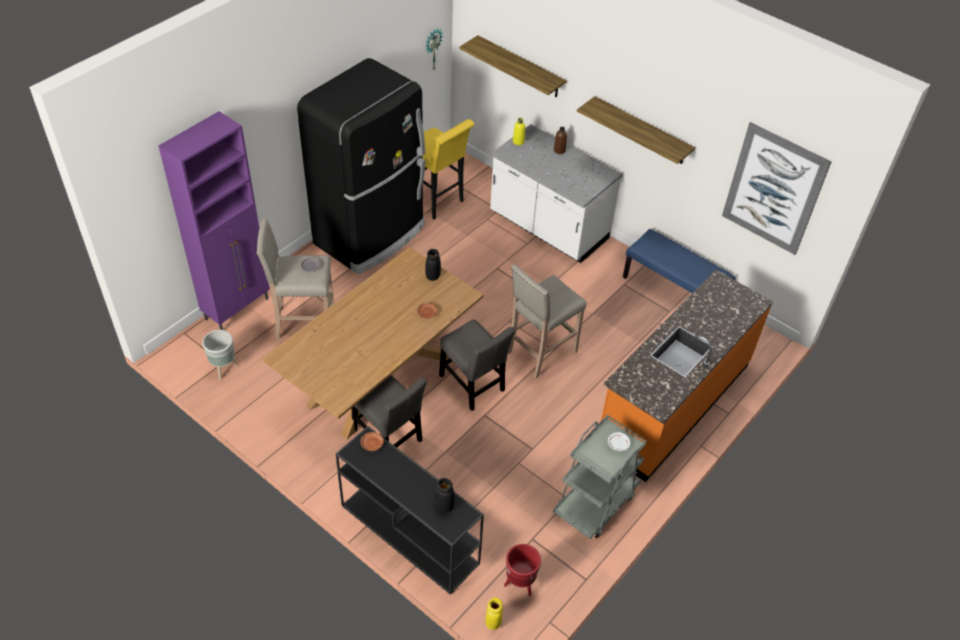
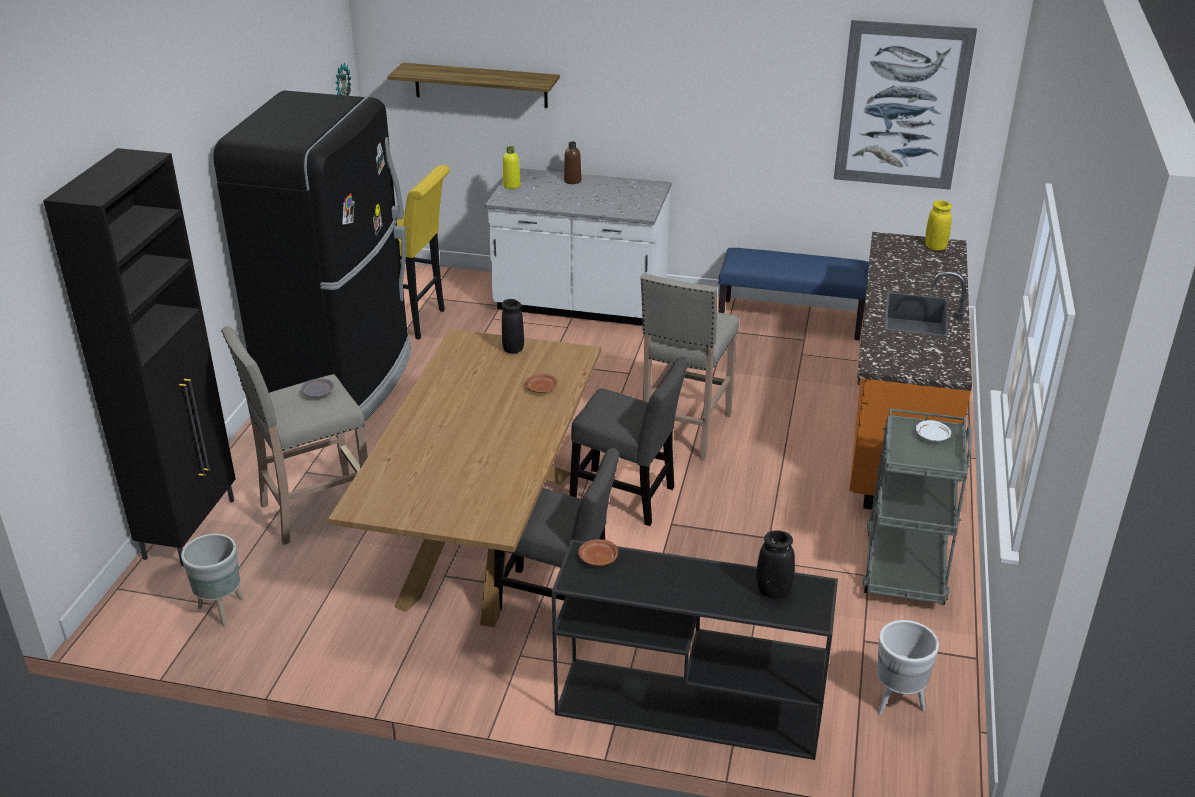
camera: 25 degrees left, 15 degrees down
purple cabinet [159,111,270,330] -> black cabinet [43,148,236,566]
yellow vase [486,598,503,630] -> yellow vase moved to [925,200,952,251]
red planter [504,544,541,596] -> white planter [877,620,939,715]
shelf [577,96,695,164] -> none

